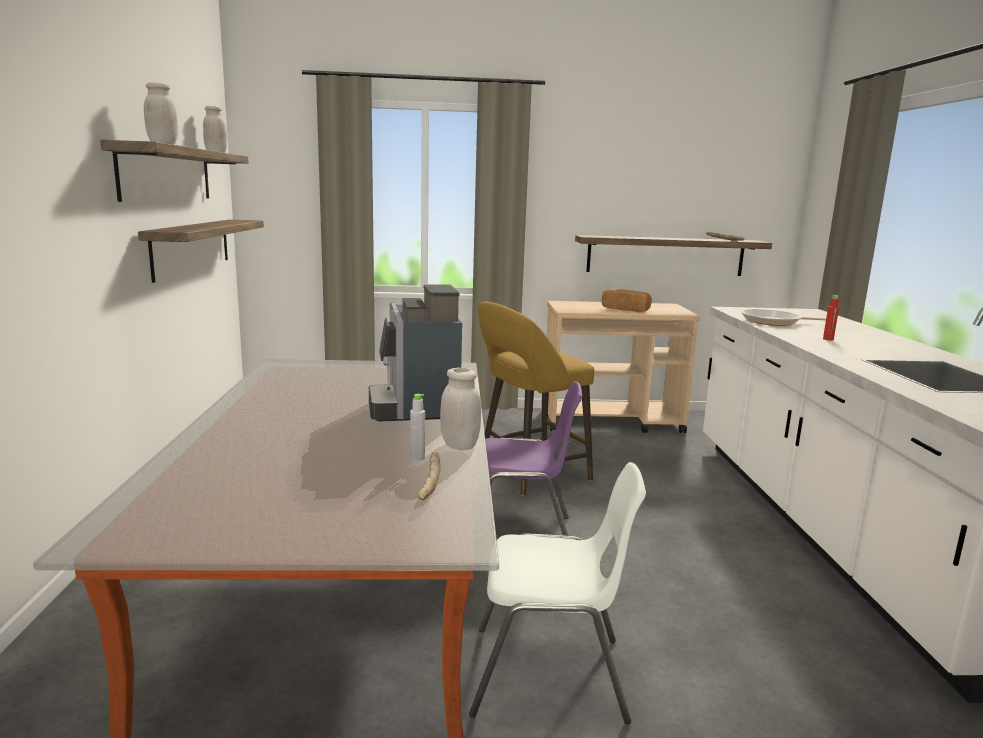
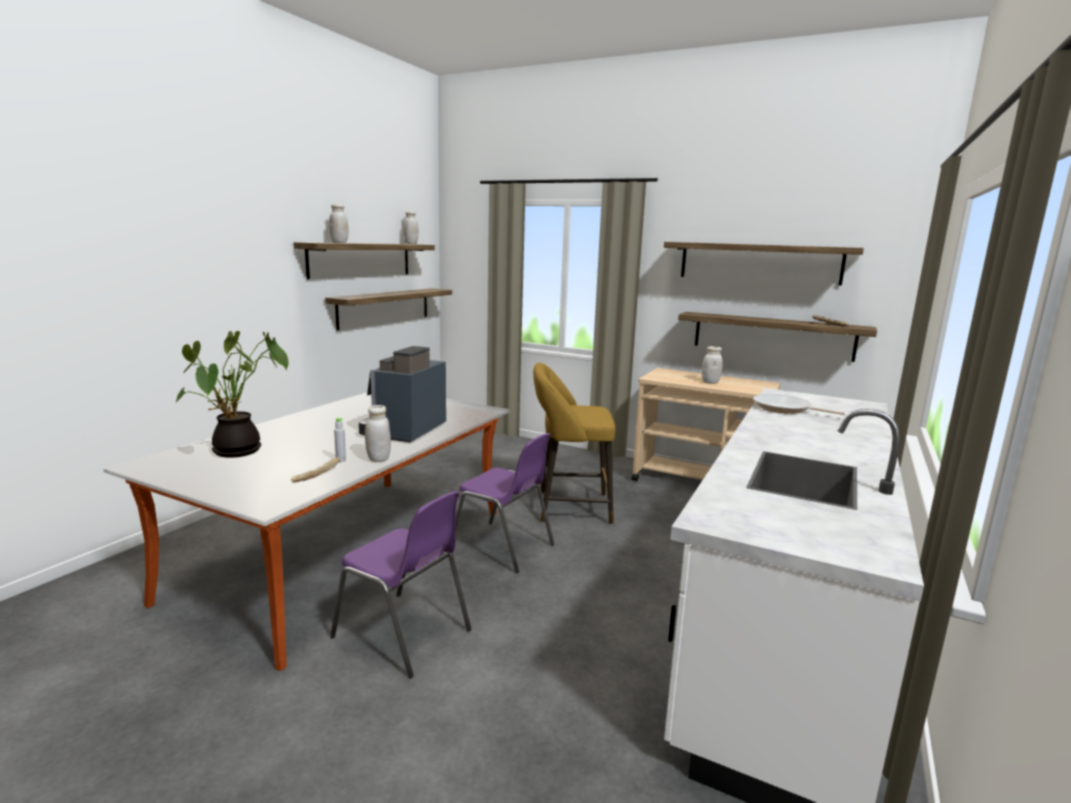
camera: 30 degrees right, 0 degrees up
white chair [469,462,646,725] -> purple chair [330,491,472,678]
bread [602,289,652,312] -> white jar [702,346,723,384]
red bottle [823,295,839,341] -> none
none -> potted plant [175,331,289,458]
none -> shelf [664,242,864,286]

